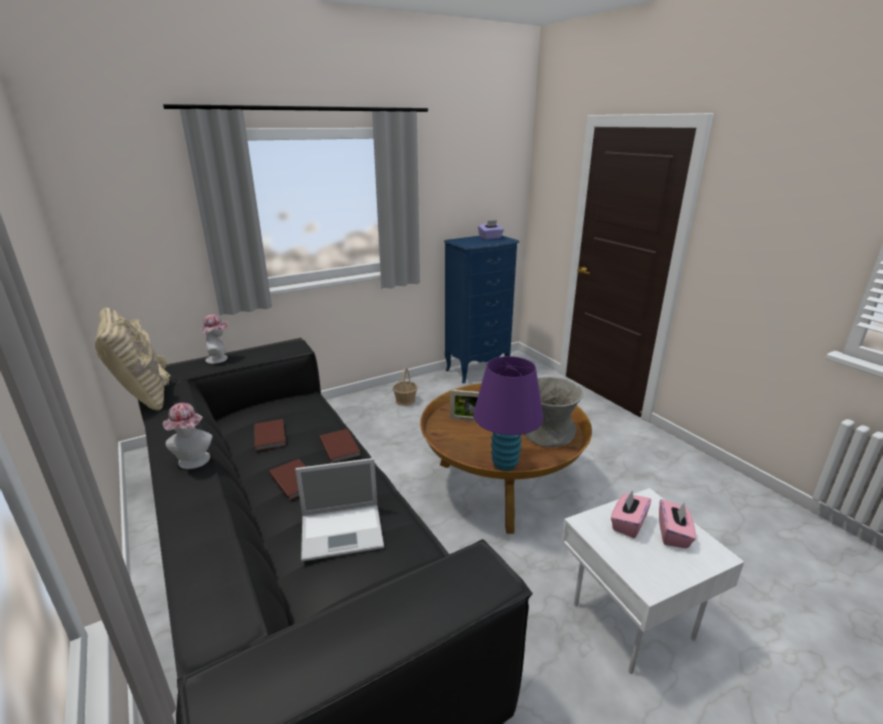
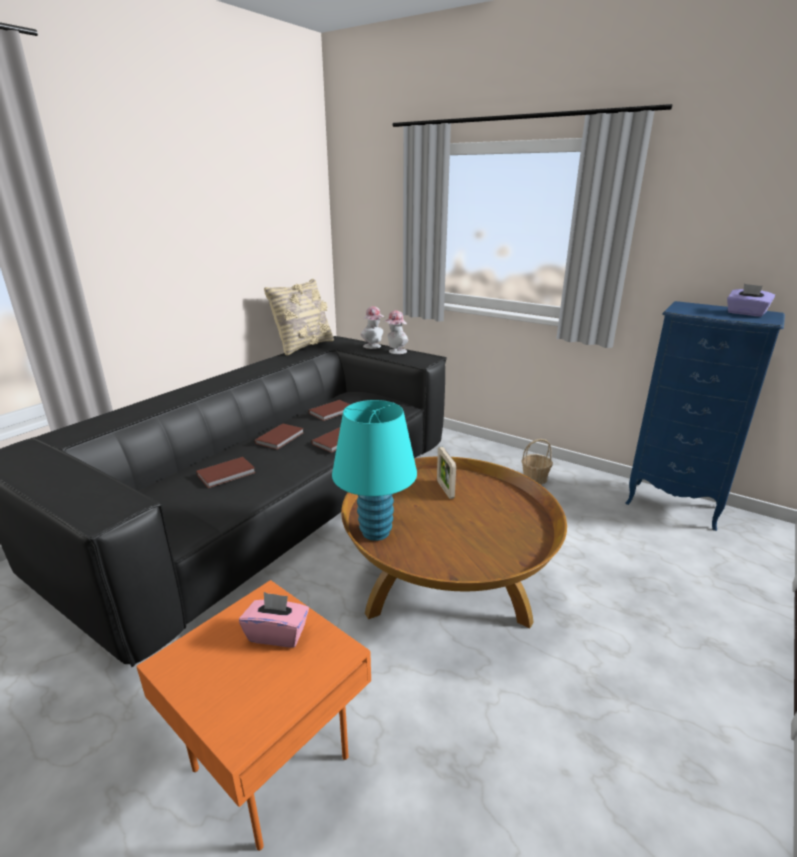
camera: 65 degrees right, 0 degrees up
hat [163,403,213,469] -> hat moved to [384,310,408,354]
laptop [295,458,384,562] -> brown book [196,457,256,488]
purple table lamp [473,356,543,471] -> turquoise table lamp [332,400,417,541]
grey vase [524,377,583,448] -> none
white side table [561,488,744,674] -> orange side table [137,580,371,851]
pink tissue box [659,499,696,549] -> none

